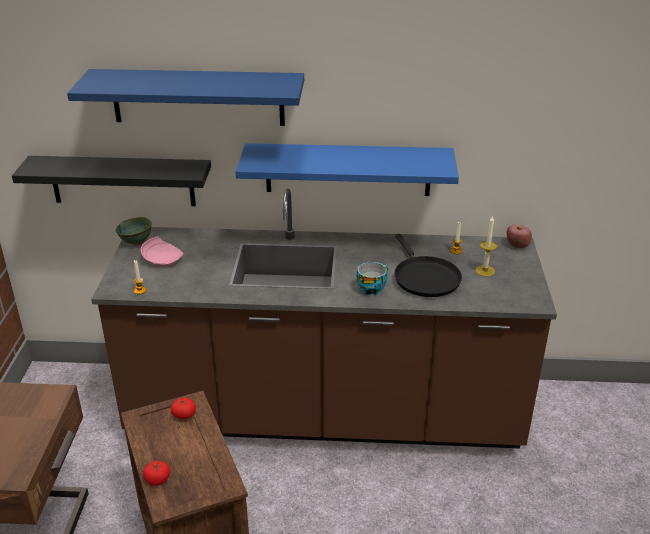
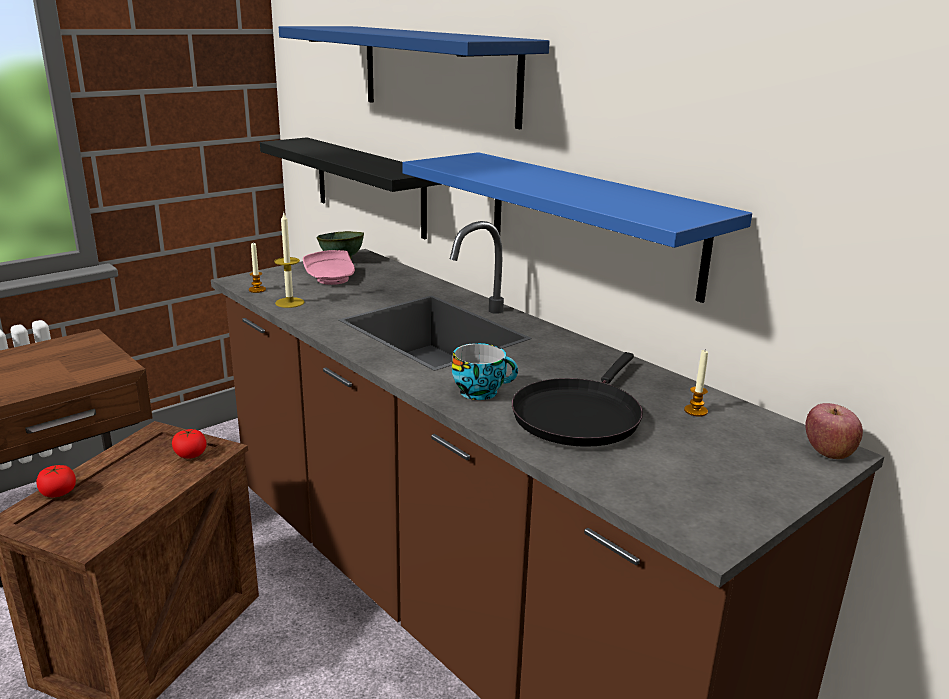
camera: 45 degrees right, 10 degrees down
candle [475,216,497,277] -> candle moved to [274,213,305,308]

